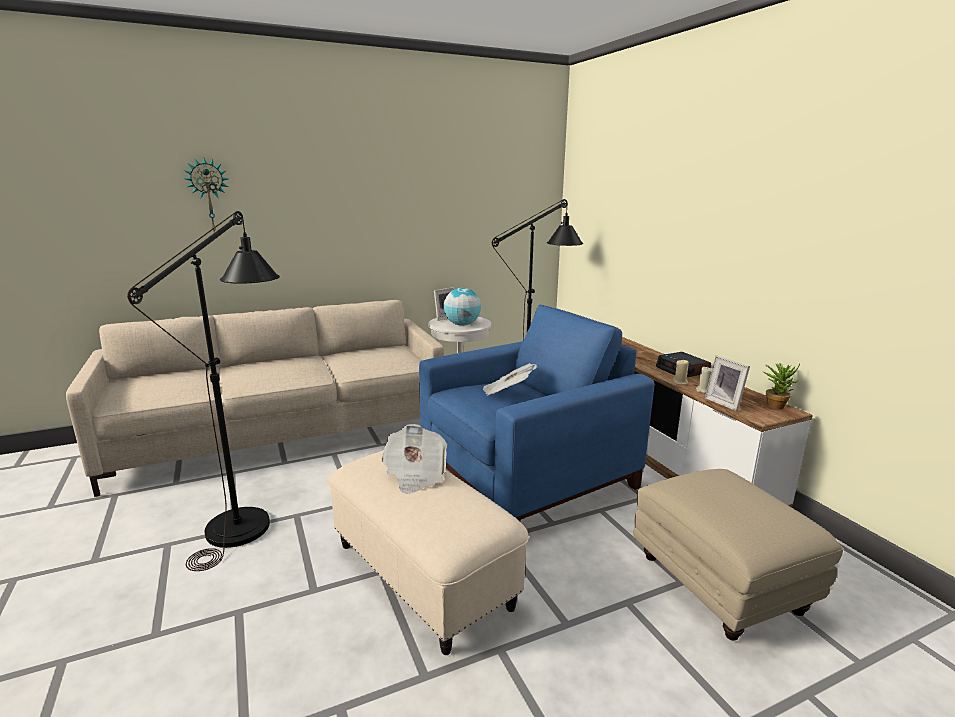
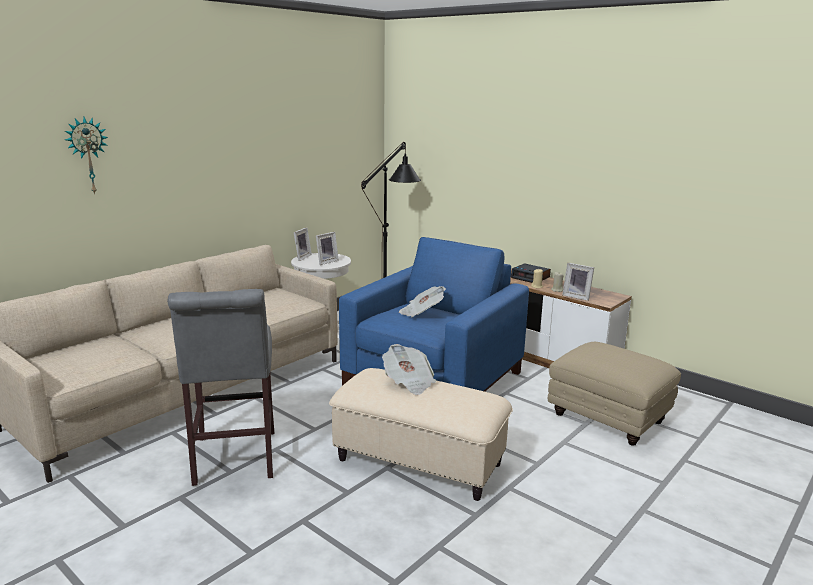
camera: 25 degrees left, 0 degrees up
black floor lamp [127,211,280,571] -> grey stool [167,289,274,486]
globe [443,288,481,326] -> picture frame [316,232,339,265]
potted plant [764,363,800,409] -> none

